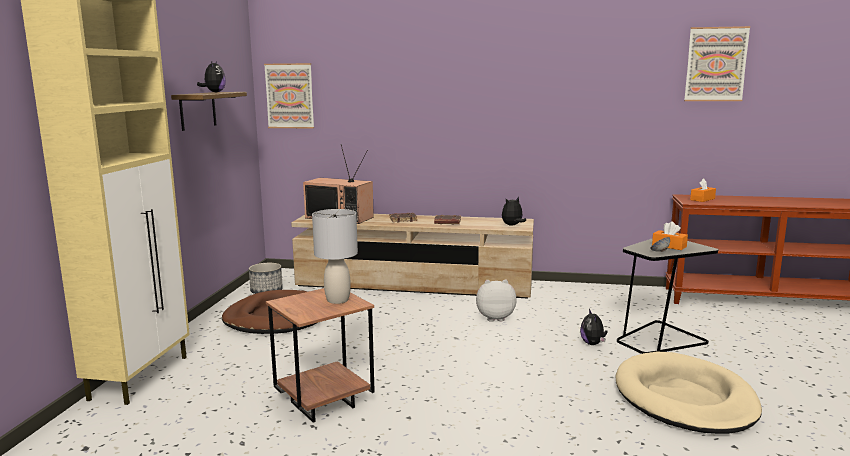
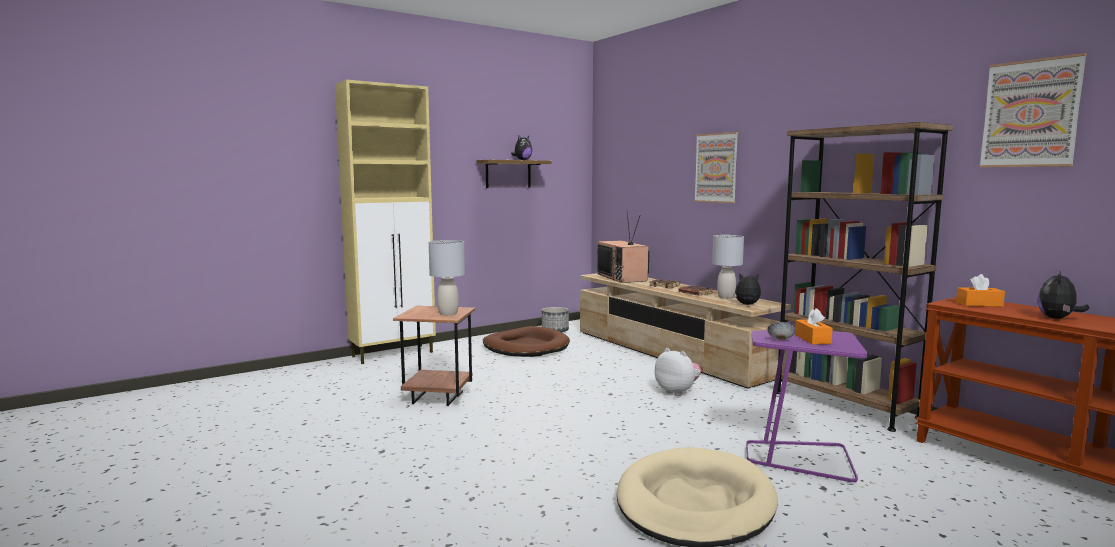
camera: 45 degrees right, 5 degrees down
picture [264,63,314,129] -> picture moved to [694,132,739,203]
plush toy [580,309,608,345] -> plush toy moved to [1038,270,1089,319]
black side table [617,238,719,354] -> purple side table [746,330,868,482]
none -> grey table lamp [712,235,744,299]
none -> brown bookcase [777,122,953,432]

